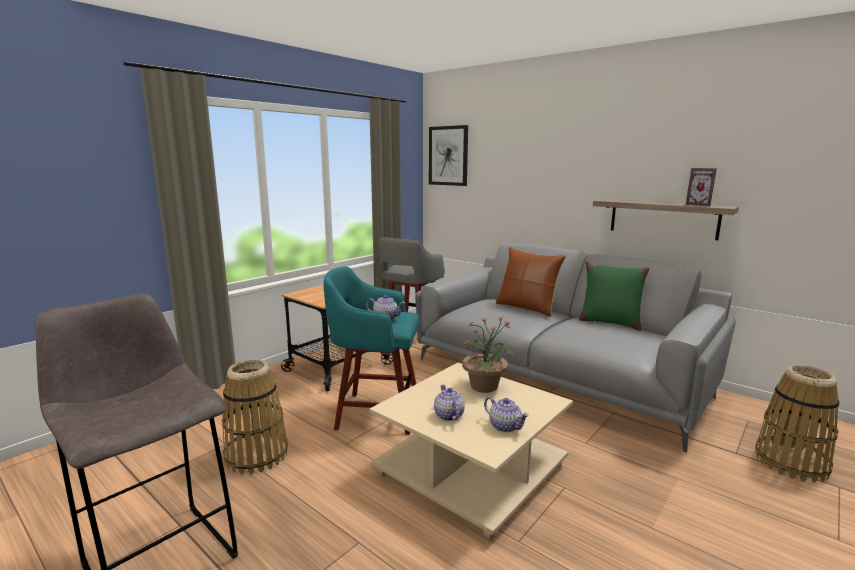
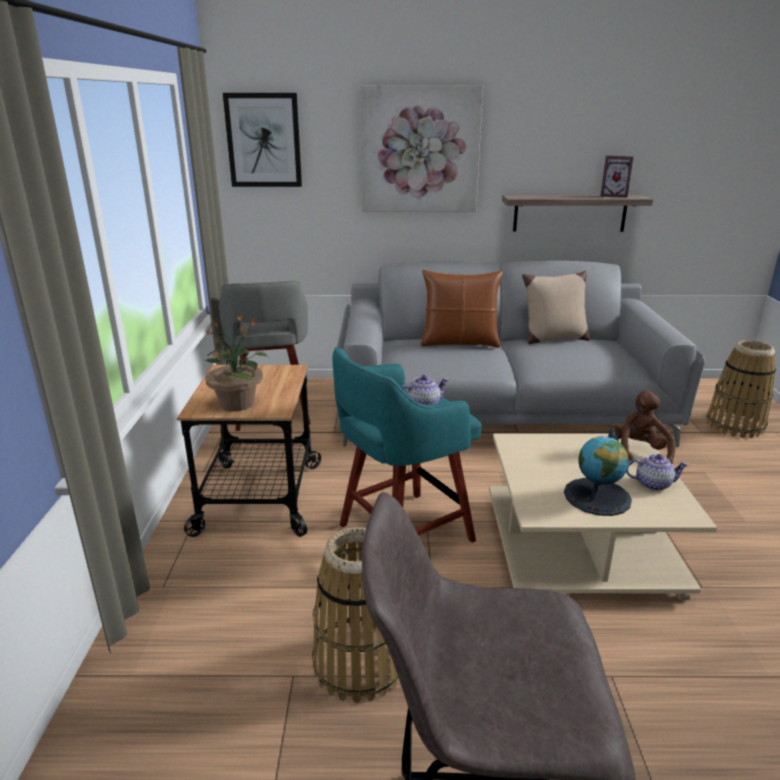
camera: 40 degrees left, 10 degrees up
teapot [434,385,465,421] -> globe [564,428,632,516]
potted plant [462,317,515,393] -> potted plant moved to [205,315,270,411]
green pillow [579,261,649,331] -> beige pillow [522,271,590,344]
none -> picture [360,85,483,212]
none -> brown plush toy [611,391,675,464]

